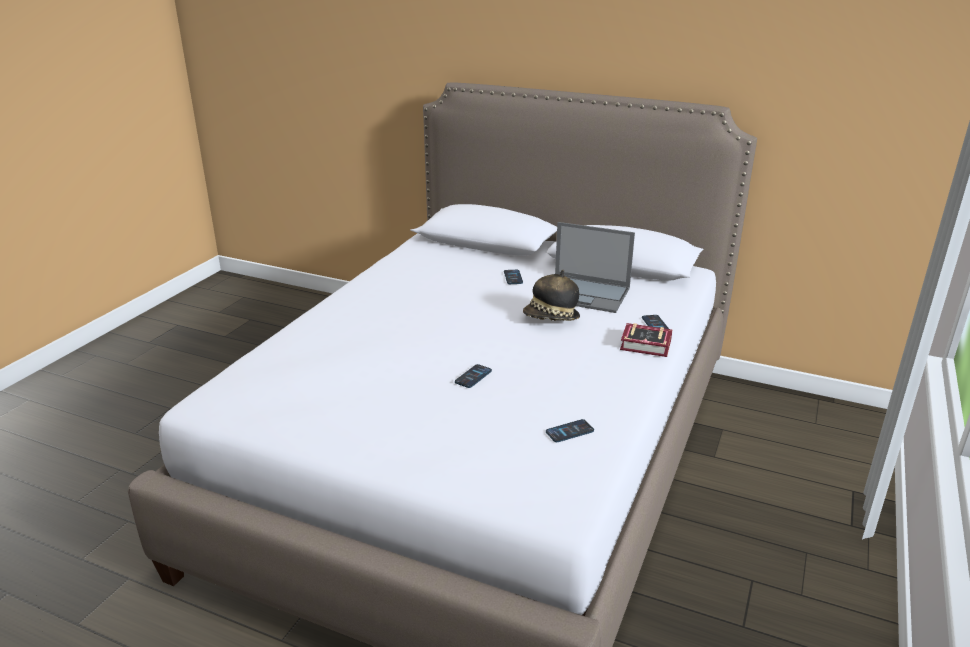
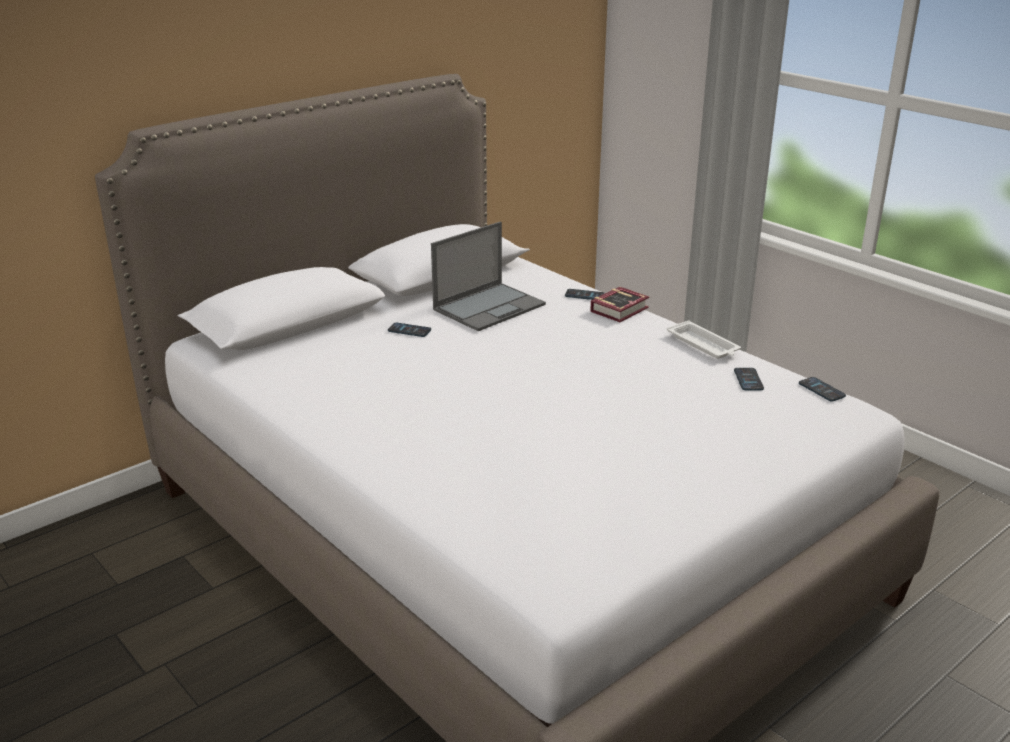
camera: 65 degrees left, 0 degrees up
phone [455,364,492,388] -> phone moved to [799,377,846,402]
hat [523,270,580,321] -> none
none -> white tray [667,320,741,359]

